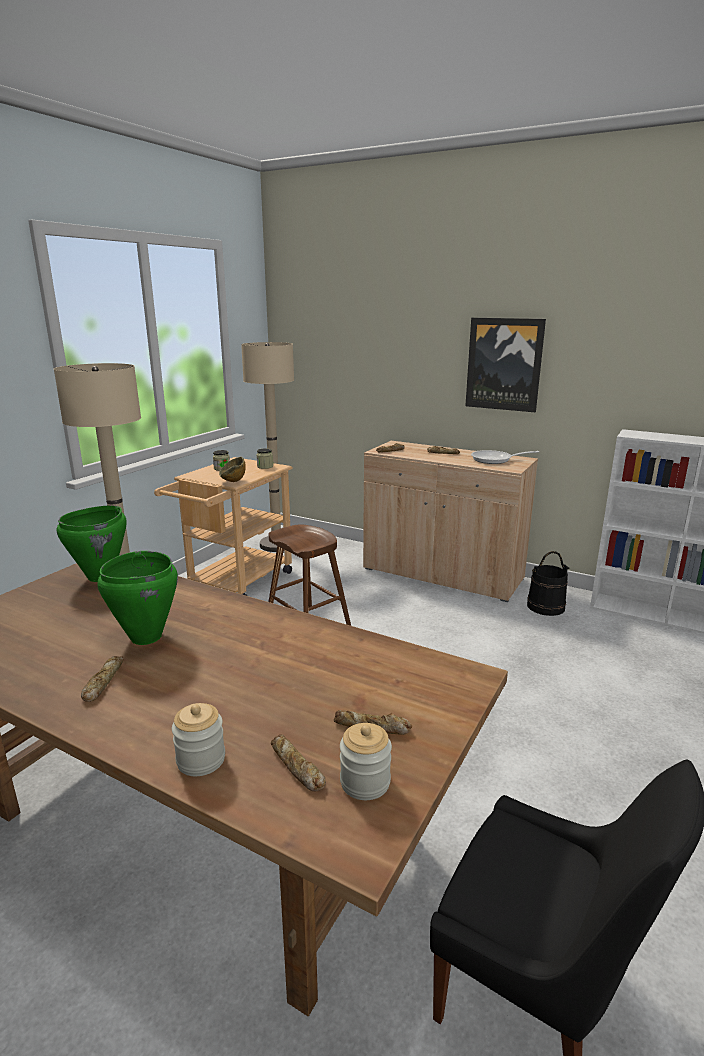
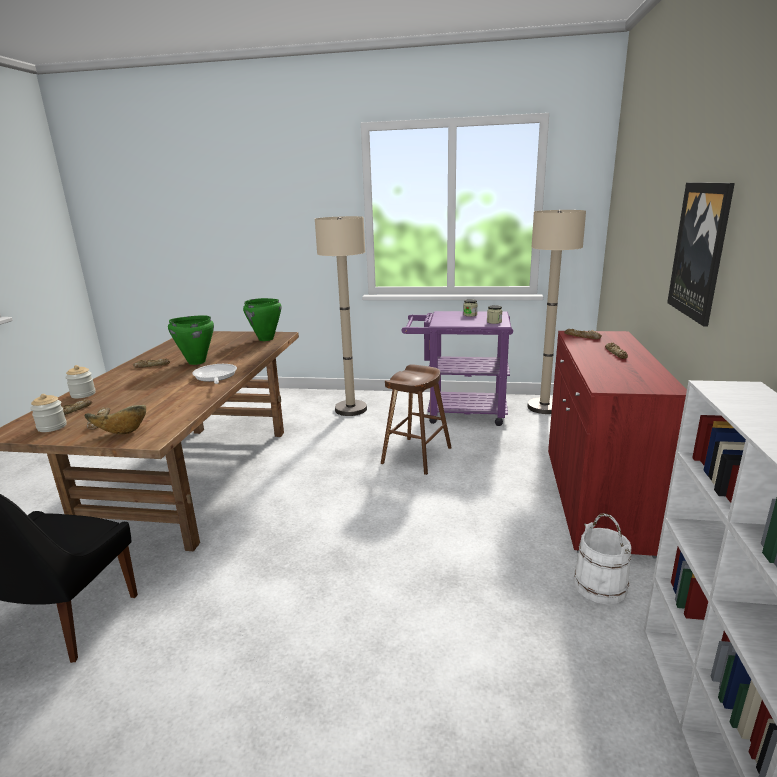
camera: 70 degrees right, 0 degrees up
beige cart [154,457,292,596] -> purple cart [401,311,513,426]
bowl [219,457,246,482] -> bowl moved to [84,405,146,435]
beige cabinet [363,441,538,602] -> red cabinet [548,331,687,559]
frying pan [471,450,539,464] -> frying pan moved to [192,364,237,384]
black bucket [527,551,569,616] -> white bucket [573,513,631,605]

